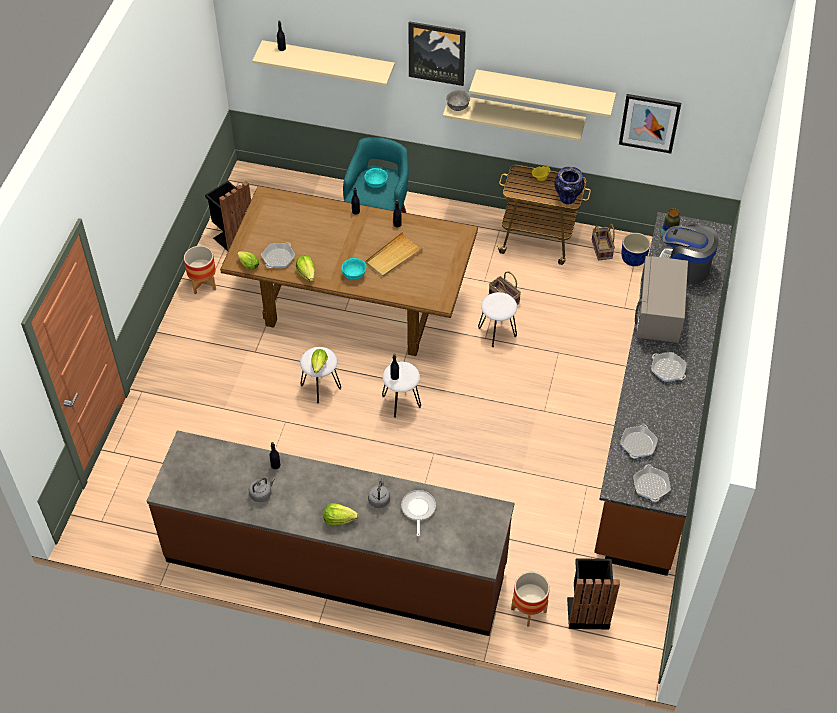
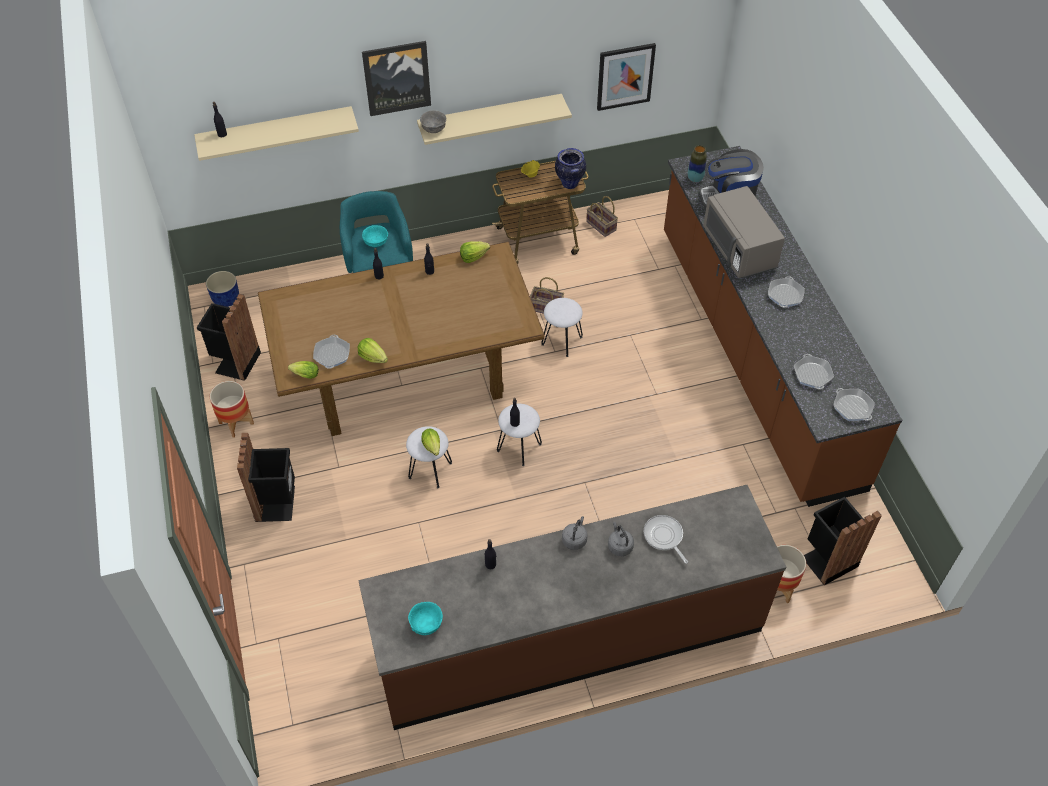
camera: 30 degrees left, 0 degrees up
grey kettle [249,477,275,502] -> grey kettle moved to [562,516,588,550]
lettuce [324,503,358,525] -> lettuce moved to [460,241,490,263]
turquoise bowl [342,258,367,280] -> turquoise bowl moved to [408,602,443,635]
beige tray [365,232,423,277] -> none
beige shelf [469,69,616,117] -> none
blue planter [621,233,650,266] -> blue planter moved to [206,271,239,307]
frying pan [651,352,687,382] -> frying pan turned 90 degrees counterclockwise [768,276,805,307]
none -> black trash can [237,433,295,522]

